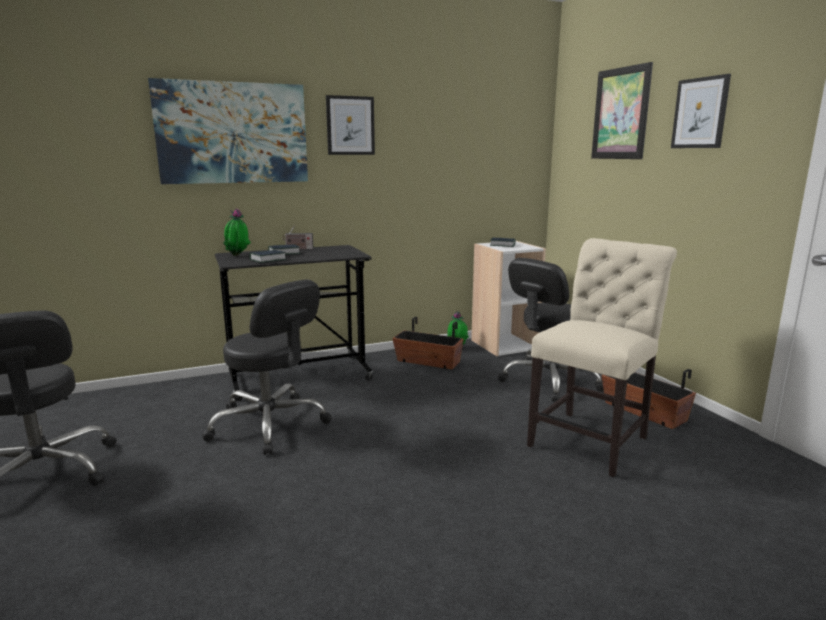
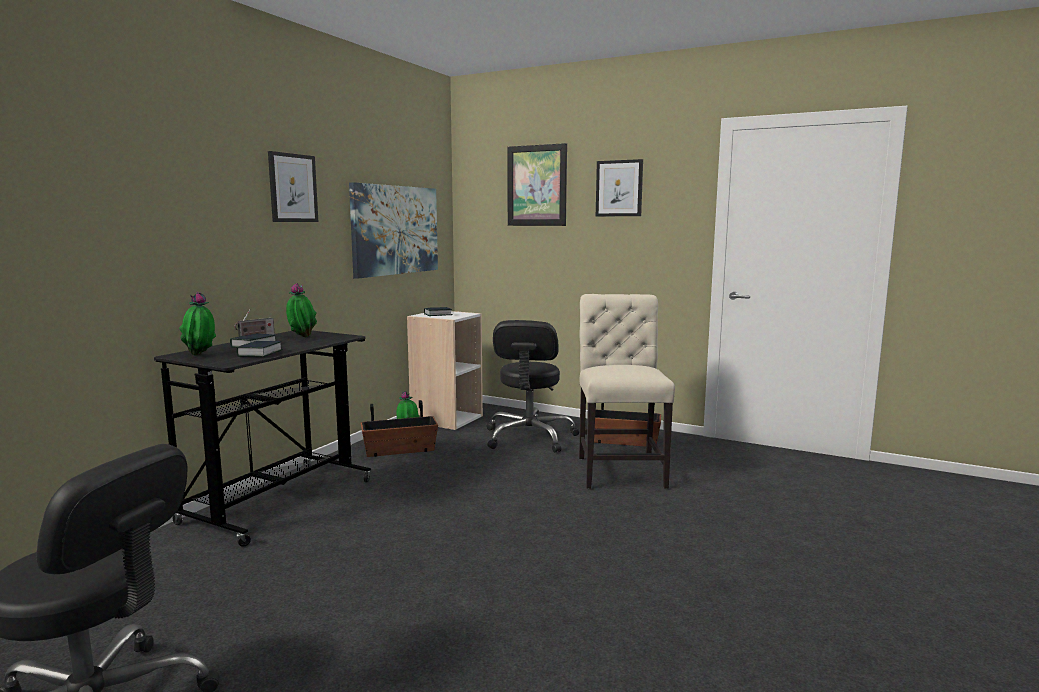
camera: 40 degrees left, 5 degrees down
picture [148,78,308,184] -> picture moved to [349,182,438,279]
black office chair [202,279,332,455] -> none
none -> potted plant [286,283,317,337]

